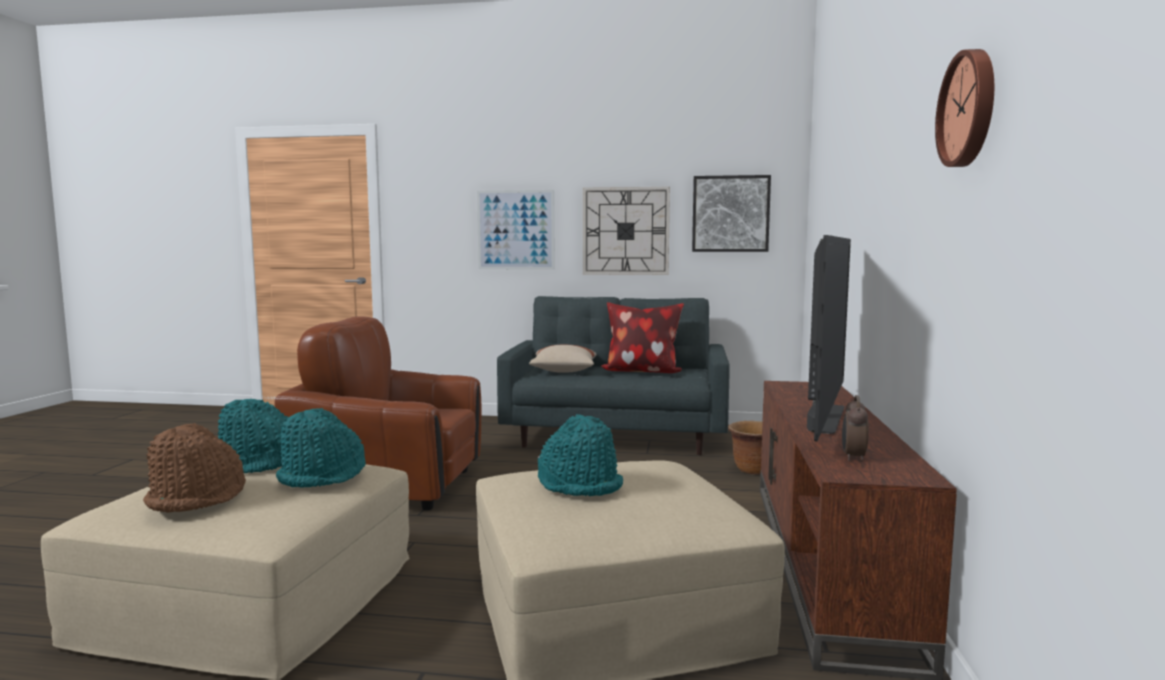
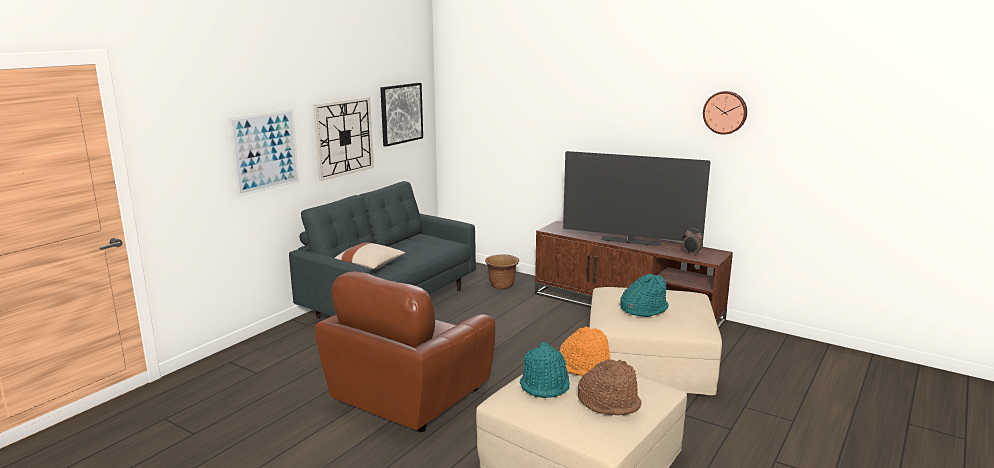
camera: 65 degrees left, 10 degrees up
turquoise hat [276,408,366,487] -> orange hat [560,326,610,376]
pillow [601,302,684,373] -> none
television [807,235,851,441] -> television turned 150 degrees clockwise [563,151,711,246]

